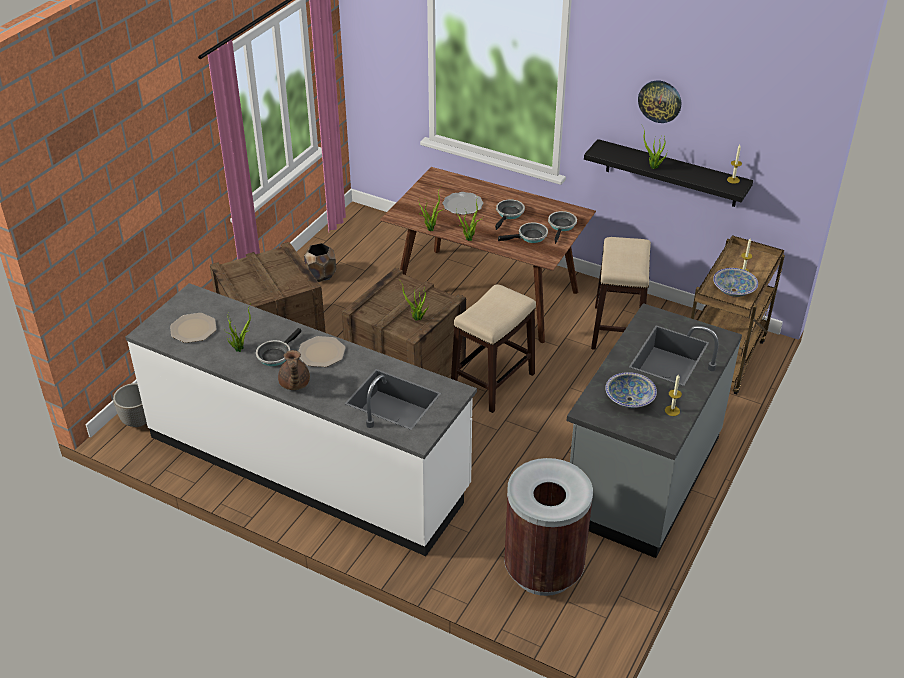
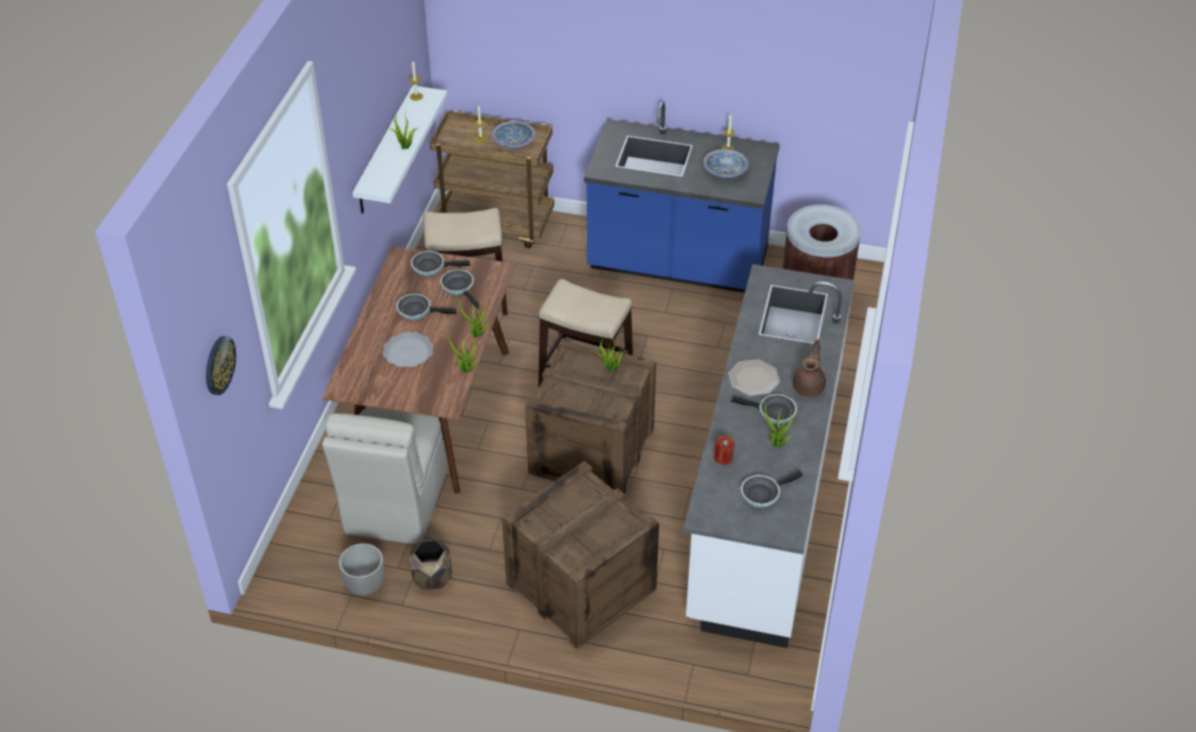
camera: 105 degrees left, 5 degrees up
planter [113,383,147,427] -> planter moved to [339,543,384,596]
plate [170,313,217,343] -> frying pan [741,471,803,508]
brown teapot [278,350,310,390] -> brown teapot turned 45 degrees counterclockwise [793,339,826,397]
grey counter [567,303,742,558] -> blue counter [584,101,780,293]
black shelf [584,139,753,207] -> white shelf [352,86,448,214]
wall clock [638,80,681,123] -> wall clock moved to [206,336,236,395]
none -> beige chair [322,406,447,544]
none -> red candle [714,436,735,465]

